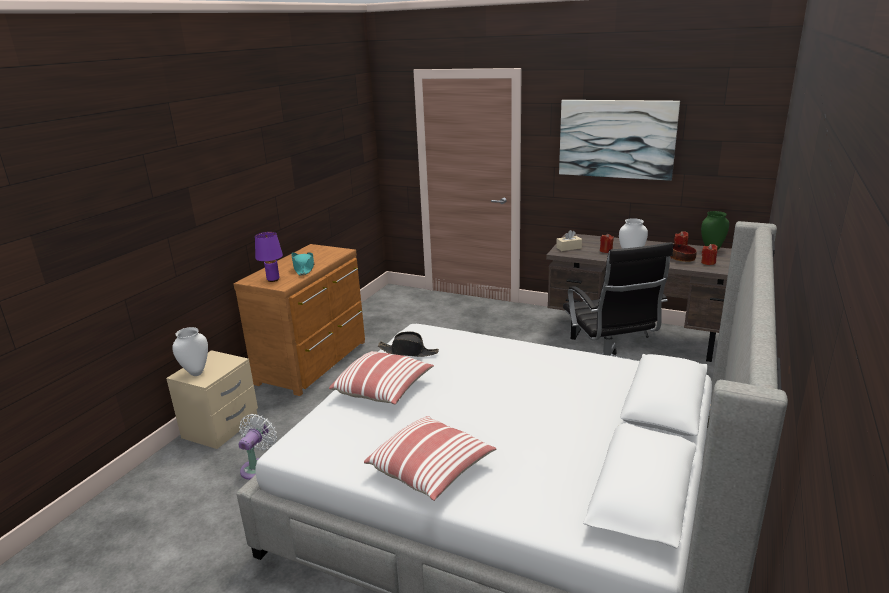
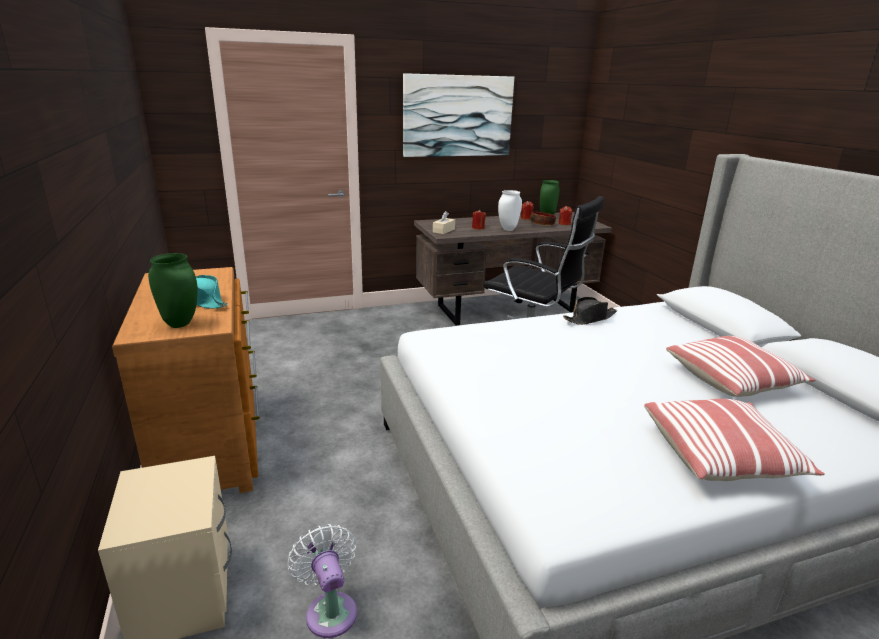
camera: 45 degrees left, 0 degrees up
white vase [172,327,208,376] -> none
purple table lamp [255,232,283,282] -> green vase [148,253,198,328]
pillow [329,351,434,404] -> pillow moved to [666,336,815,397]
black hat [378,332,439,357] -> black hat moved to [563,297,617,325]

